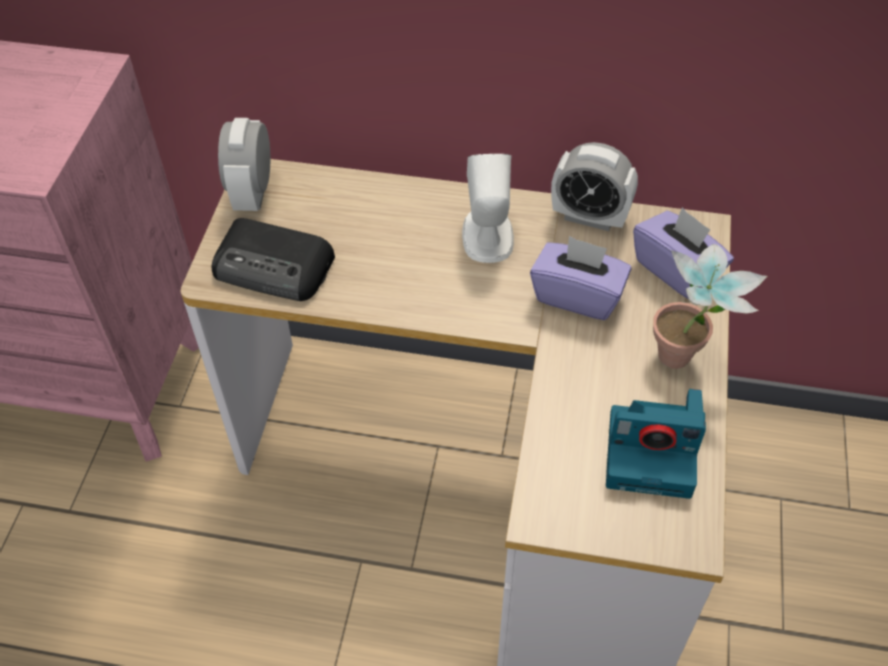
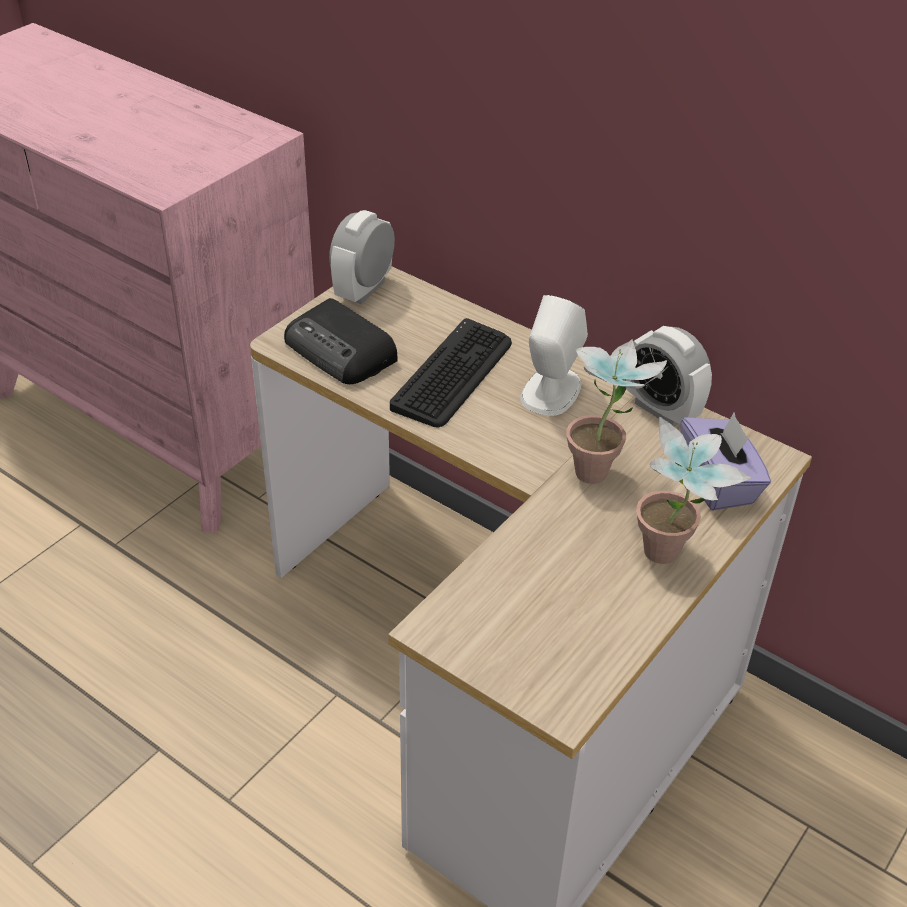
camera: 25 degrees right, 10 degrees down
purple tissue box [530,236,631,320] -> potted plant [566,339,667,484]
camera [606,389,706,499] -> none
none -> keyboard [390,318,512,428]

